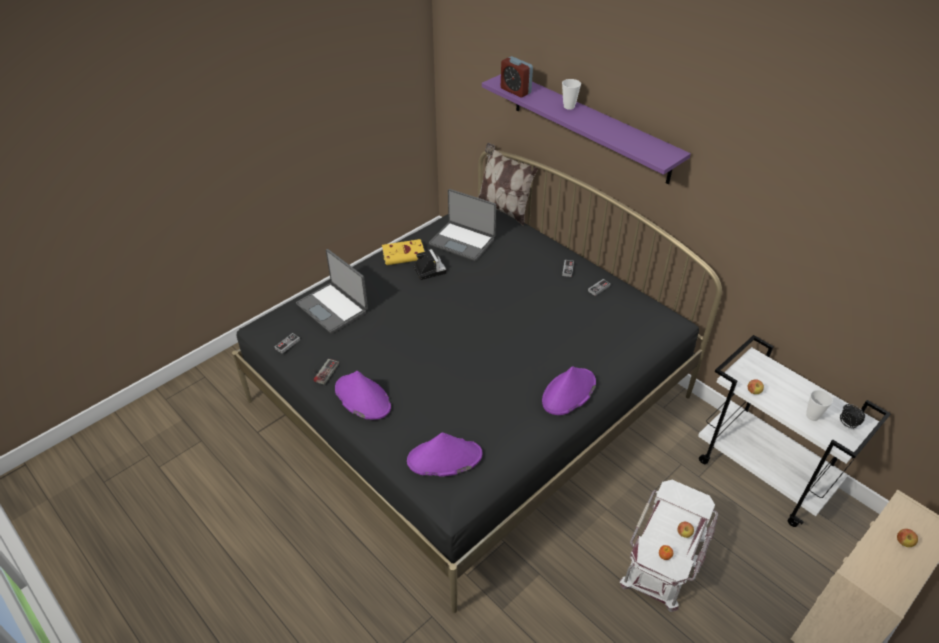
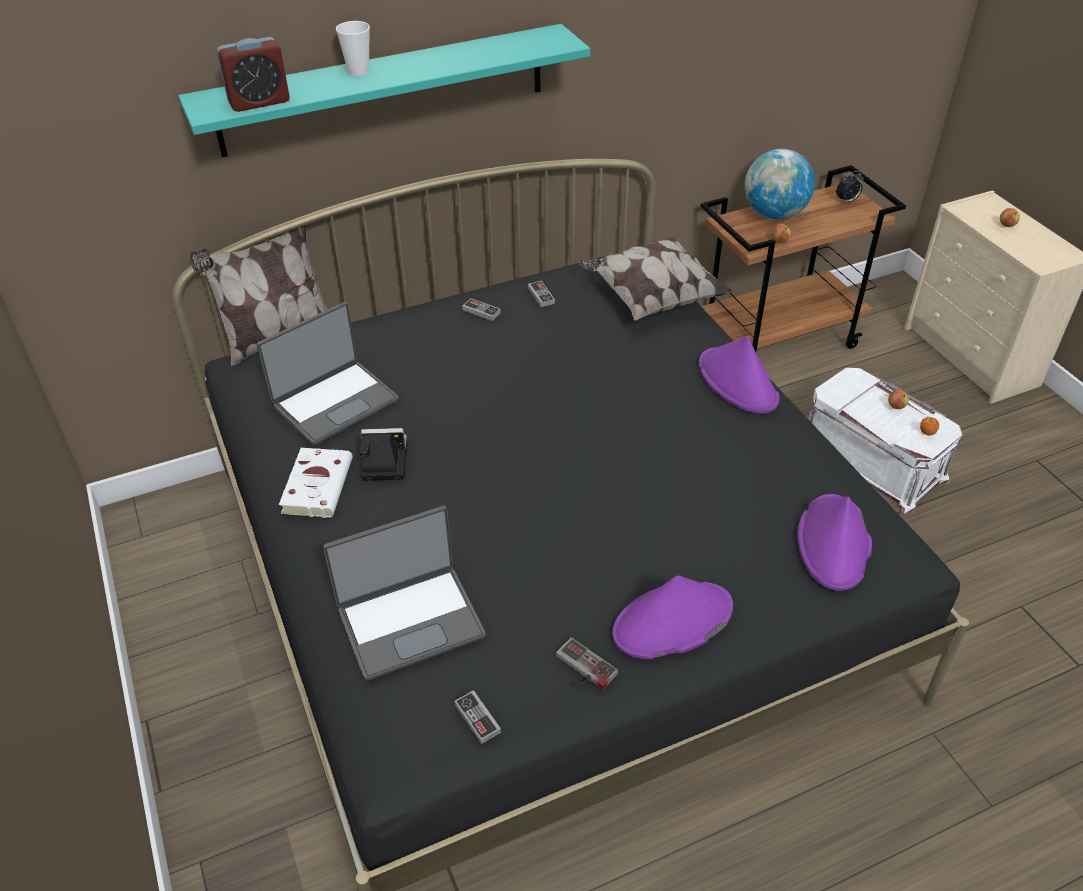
camera: 70 degrees left, 0 degrees up
yellow book [382,239,425,265] -> white book [279,448,353,518]
purple shelf [482,74,691,184] -> turquoise shelf [178,24,590,157]
white cart [698,335,891,527] -> brown cart [700,165,906,352]
cup [806,390,833,421] -> none
none -> pillow [579,237,733,321]
none -> globe [744,149,815,220]

